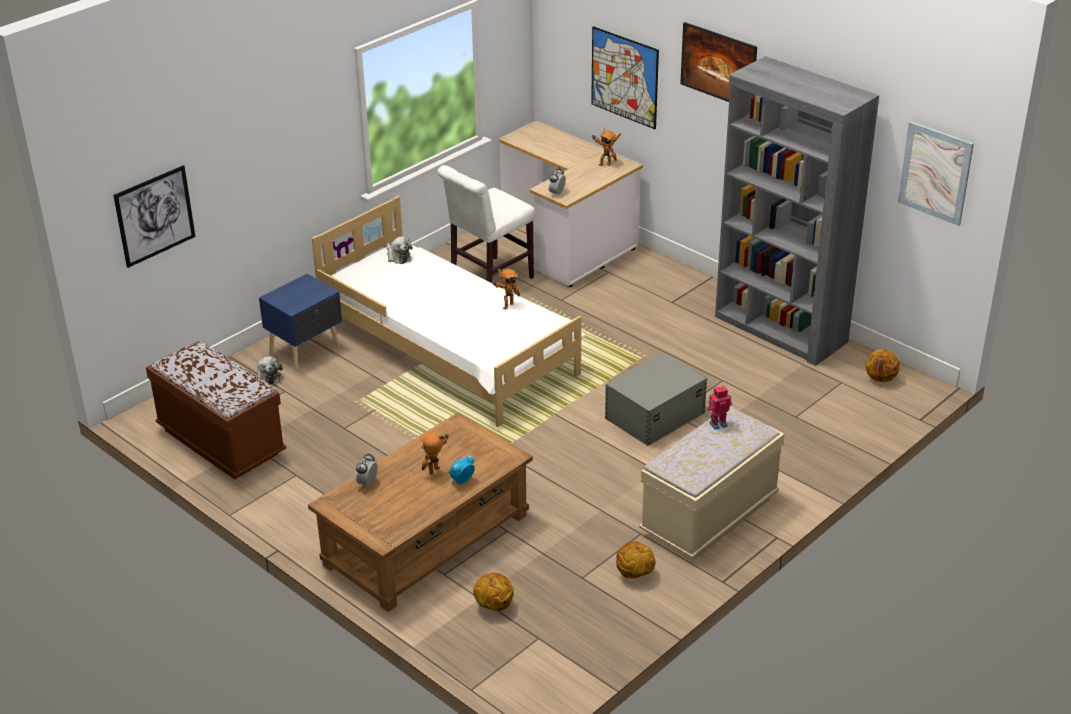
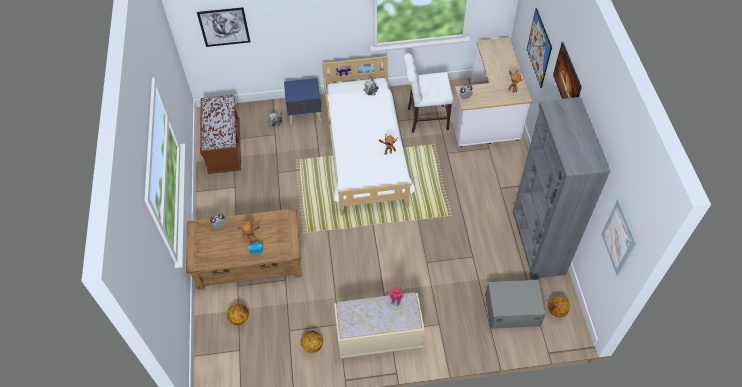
camera: 40 degrees right, 20 degrees up
grey storage box [605,352,707,446] -> grey storage box moved to [485,280,546,329]

